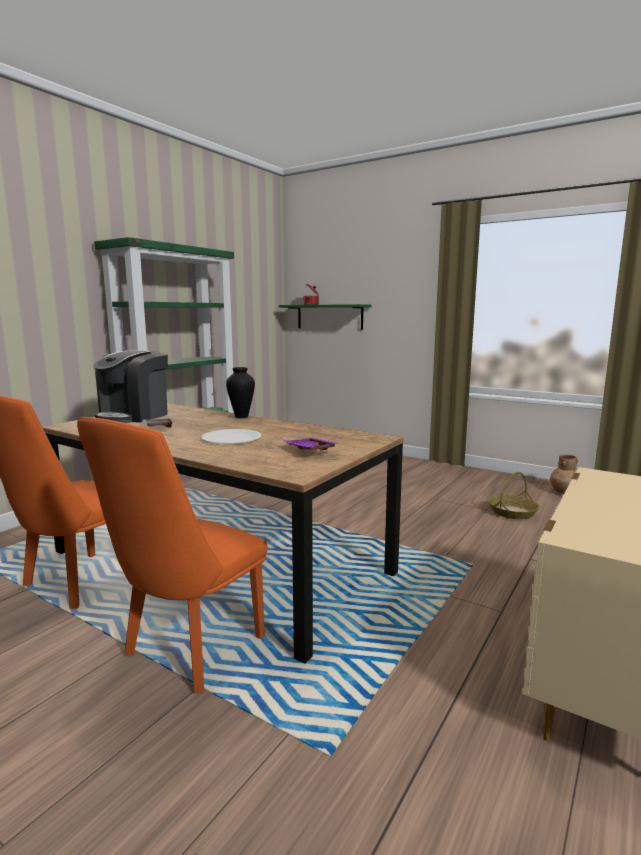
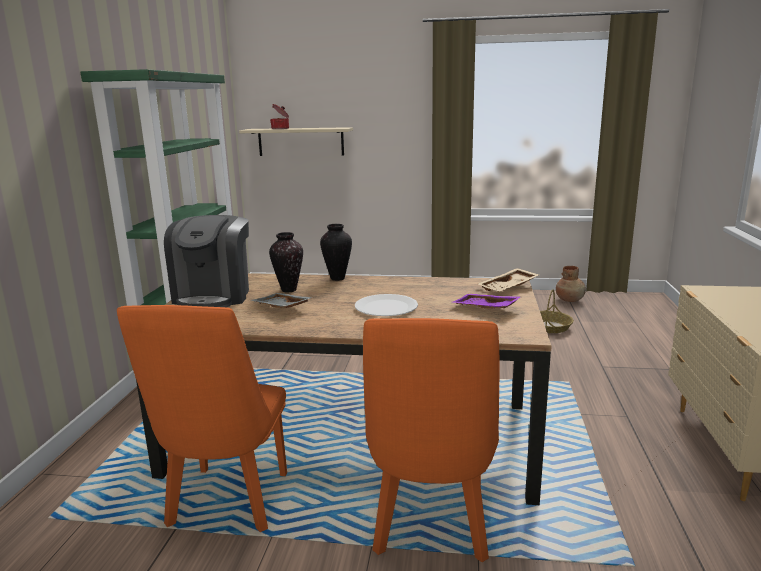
camera: 25 degrees left, 5 degrees up
green shelf [279,304,372,330] -> beige shelf [239,127,353,156]
none -> vase [269,232,303,292]
none -> beige tray [478,268,539,292]

